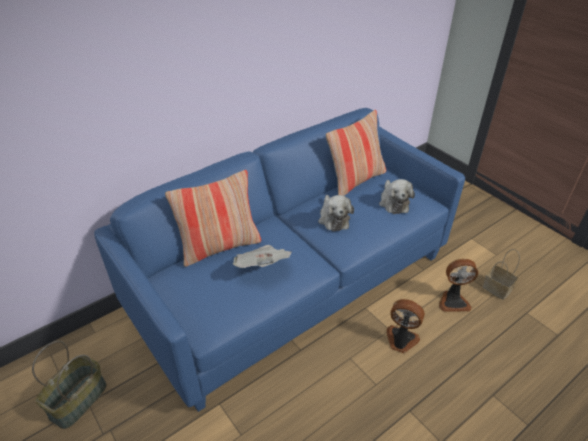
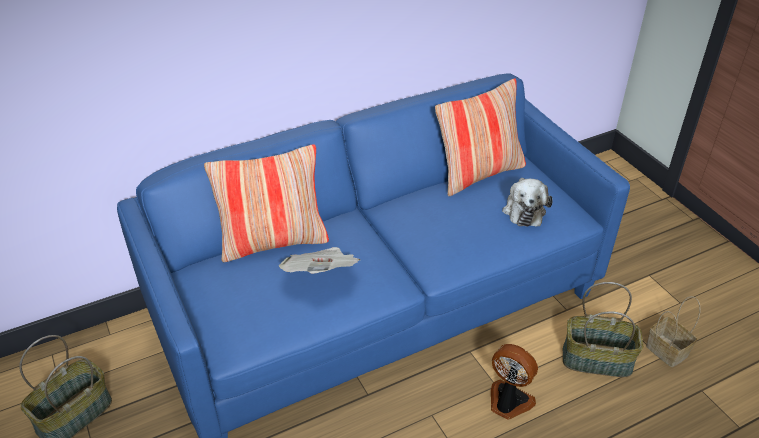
camera: 10 degrees right, 0 degrees up
plush toy [318,195,354,231] -> none
fan [439,259,478,312] -> basket [563,282,643,377]

